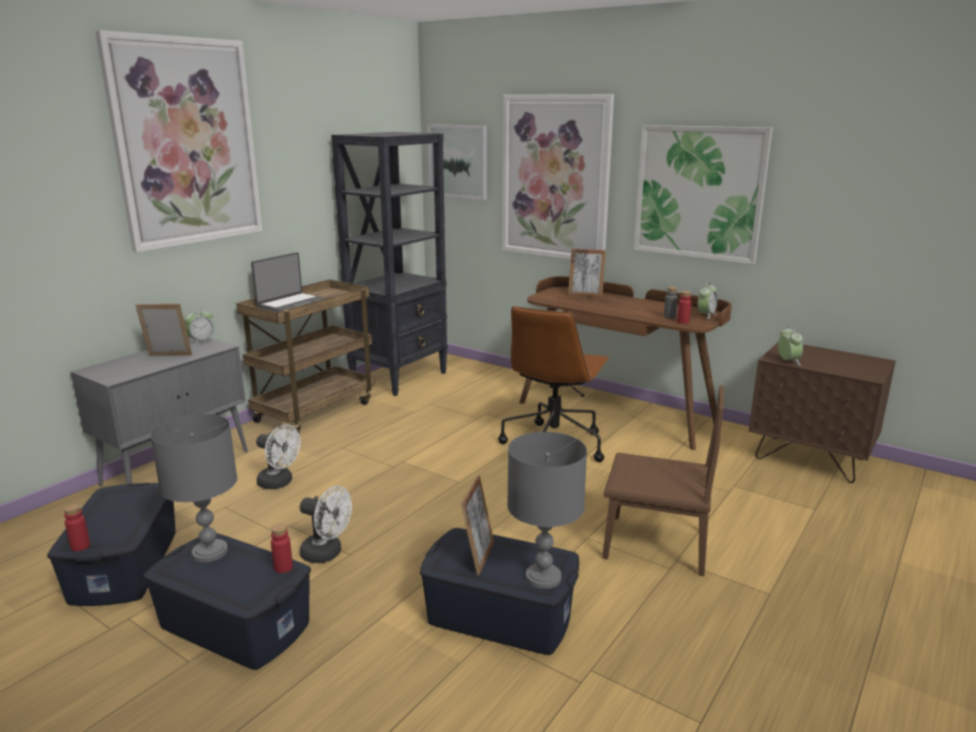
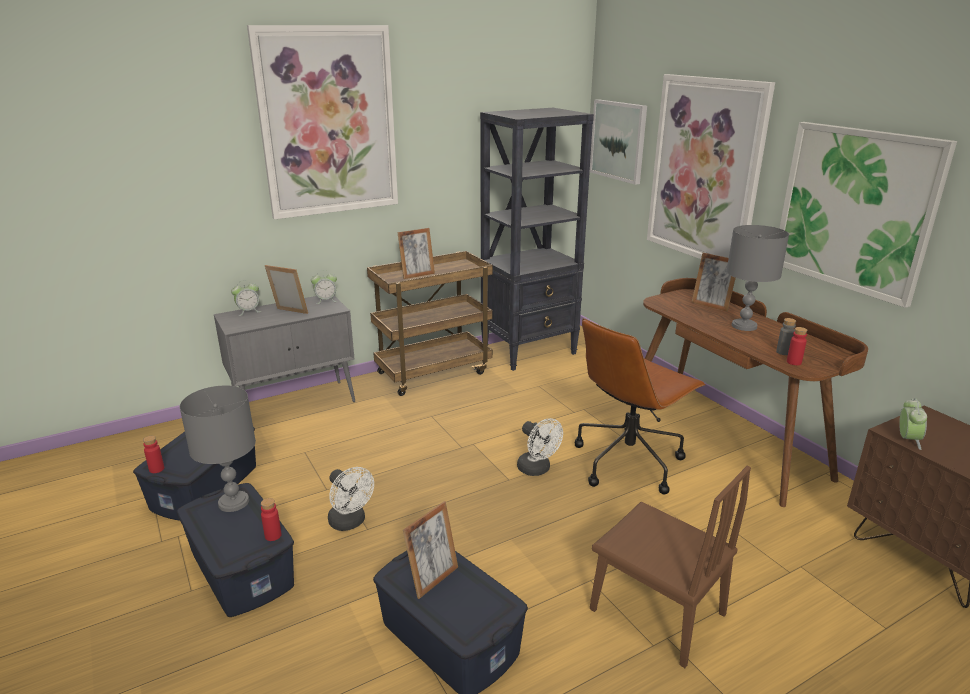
camera: 25 degrees right, 5 degrees up
laptop [251,252,326,312] -> picture frame [397,228,435,279]
white fan [256,424,301,489] -> white fan moved to [517,418,563,476]
grey table lamp [507,432,587,589] -> grey table lamp moved to [727,225,789,331]
alarm clock [698,282,717,319] -> alarm clock moved to [231,280,261,316]

